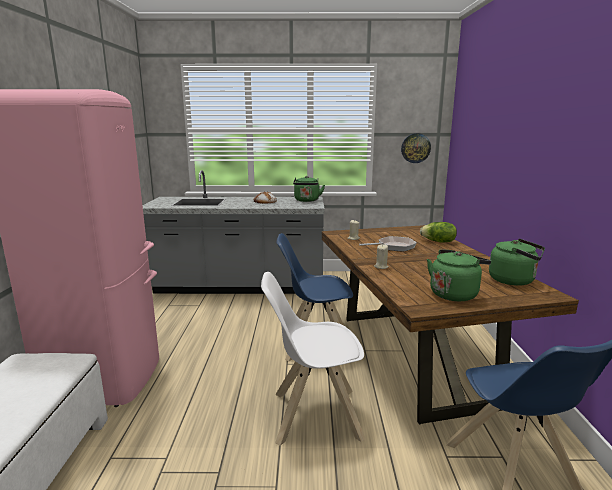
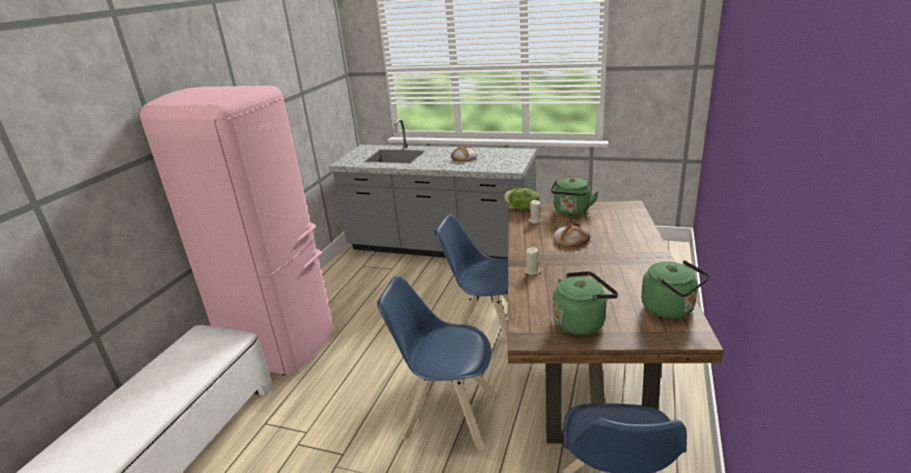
camera: 20 degrees right, 10 degrees up
white chair [261,272,365,446] -> blue chair [377,276,498,451]
green kettle [293,176,325,202] -> green kettle moved to [551,178,599,216]
frying pan [359,236,417,252] -> bread [553,222,590,247]
wall clock [401,133,431,163] -> none
lettuce [420,222,457,243] -> lettuce moved to [504,188,539,211]

